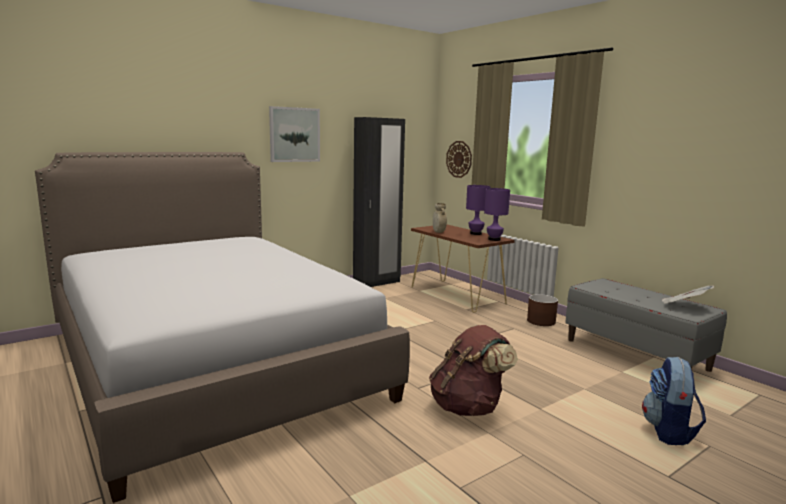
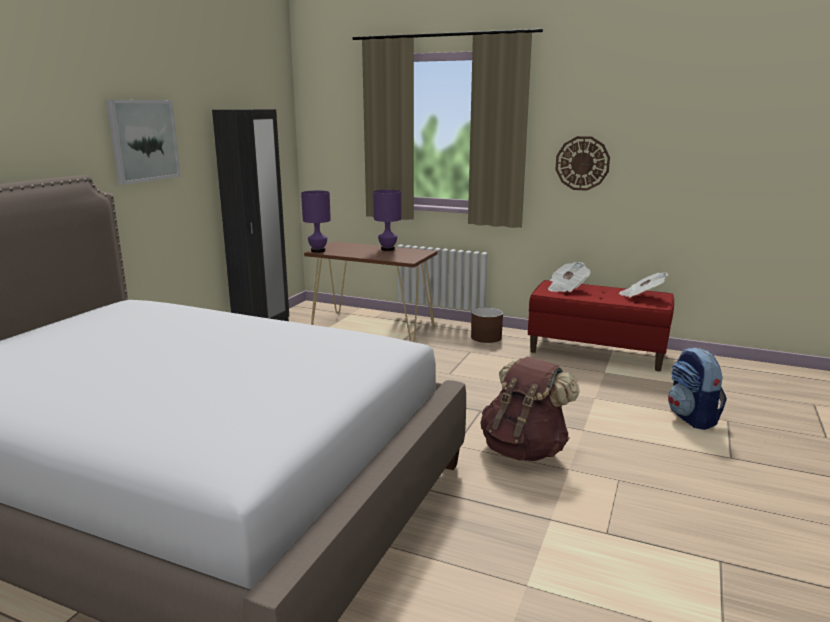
camera: 30 degrees left, 5 degrees up
beige vase [433,203,447,233] -> none
wall clock [446,141,472,178] -> wall clock moved to [555,136,610,191]
purple table lamp [484,188,510,241] -> purple table lamp moved to [301,191,331,253]
grey bench [565,278,727,372] -> red bench [528,280,674,371]
none -> newspaper [548,262,591,292]

